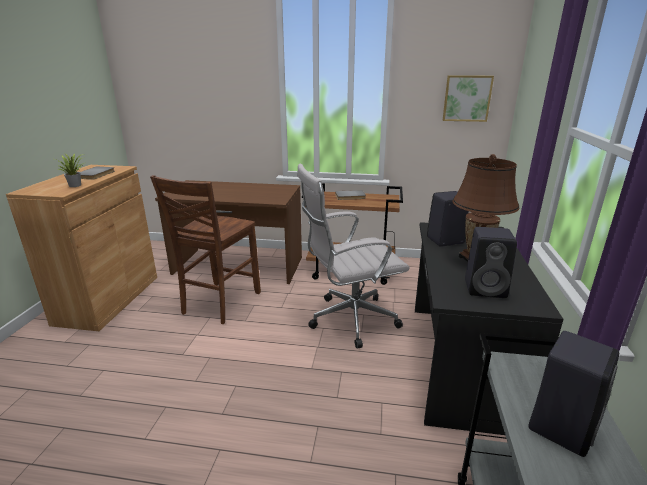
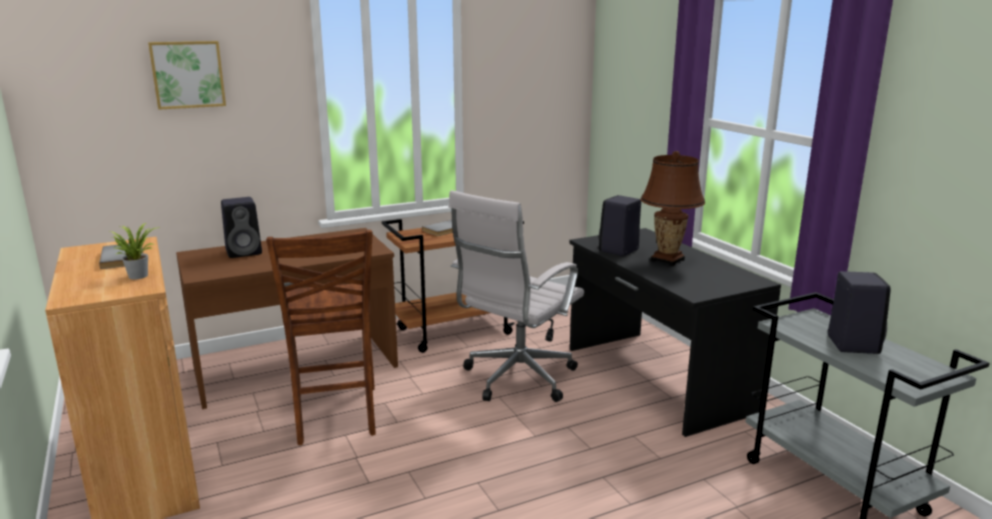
camera: 35 degrees left, 5 degrees down
picture [443,75,494,122] -> picture moved to [148,41,226,110]
black speaker [465,227,517,298] -> black speaker moved to [221,197,262,258]

